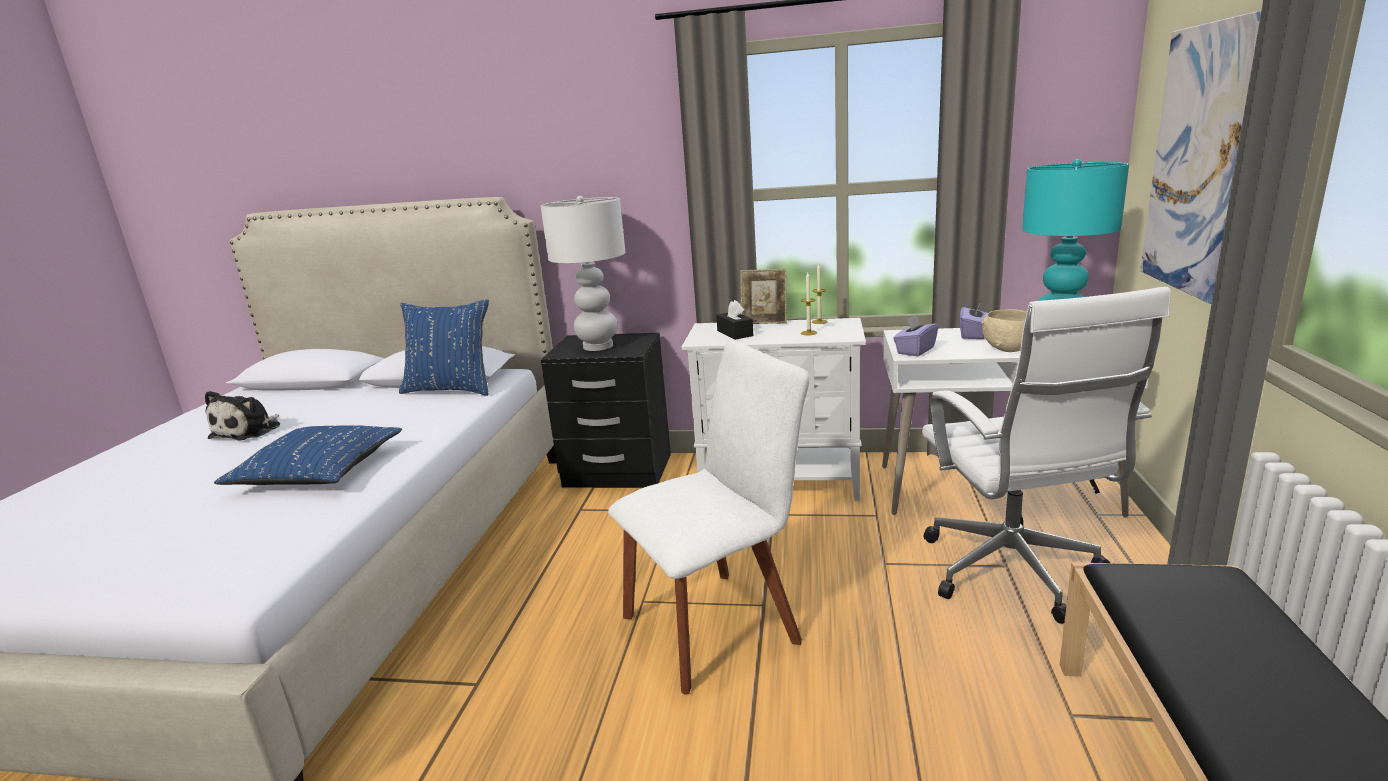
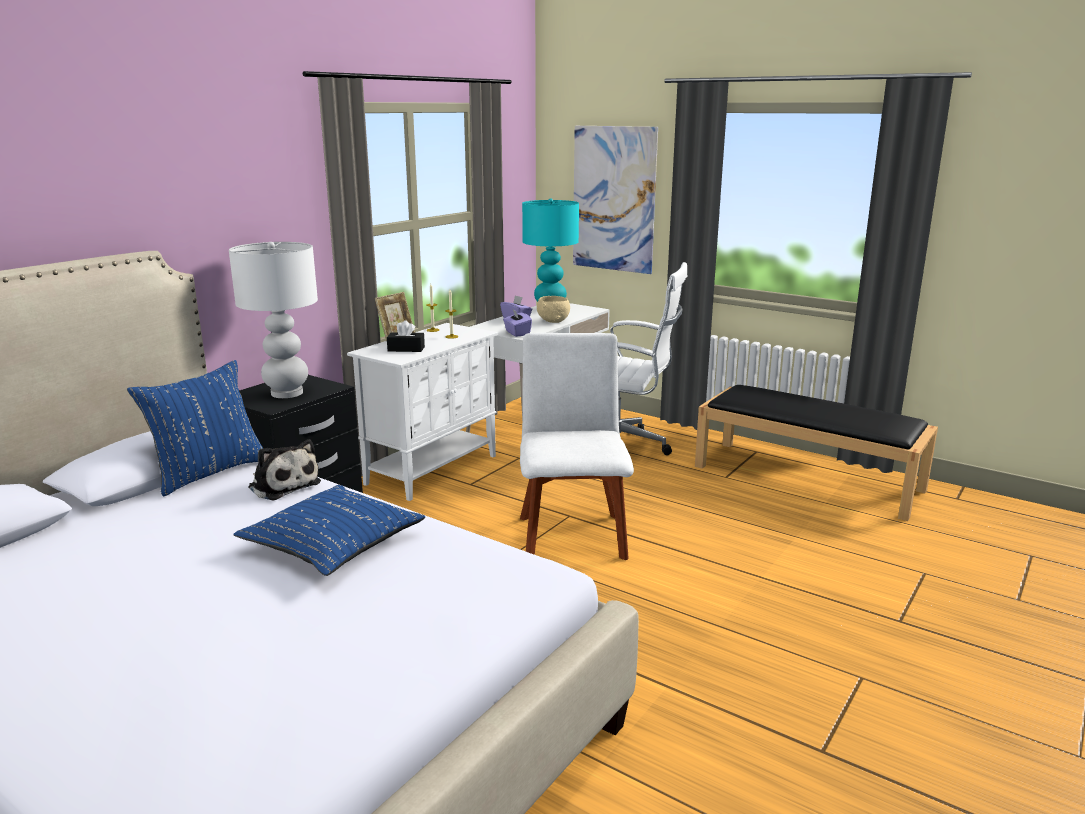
camera: 65 degrees left, 0 degrees up
plush toy [205,391,280,441] -> plush toy moved to [248,439,321,500]

